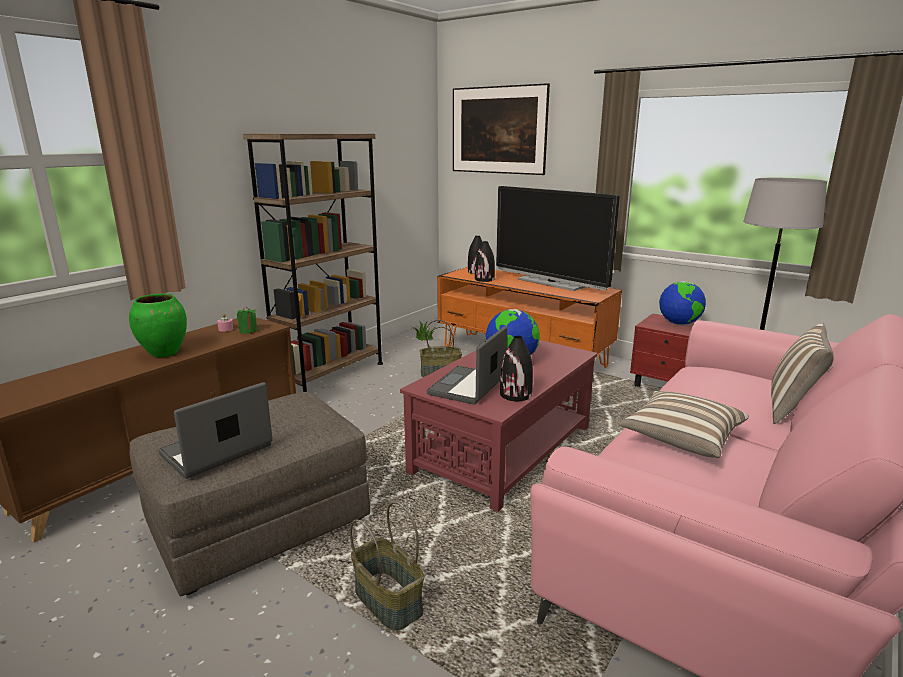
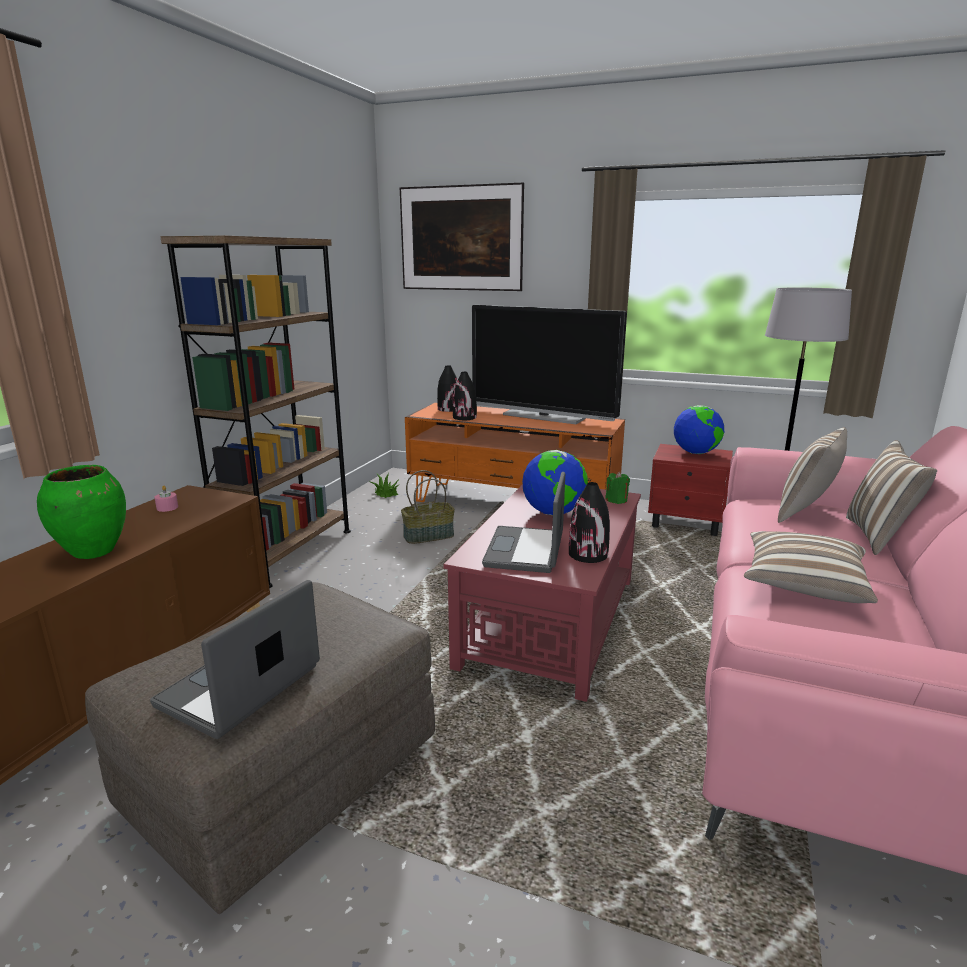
camera: 15 degrees left, 0 degrees up
green candle [237,307,257,334] -> green candle moved to [605,471,630,504]
basket [350,501,424,631] -> none
none -> pillow [778,427,847,523]

